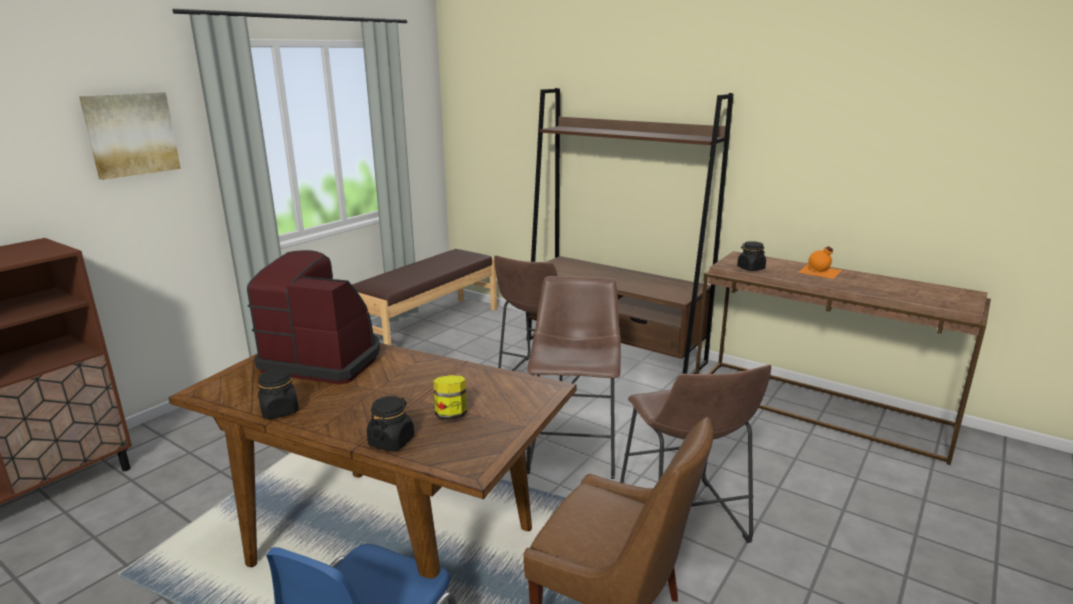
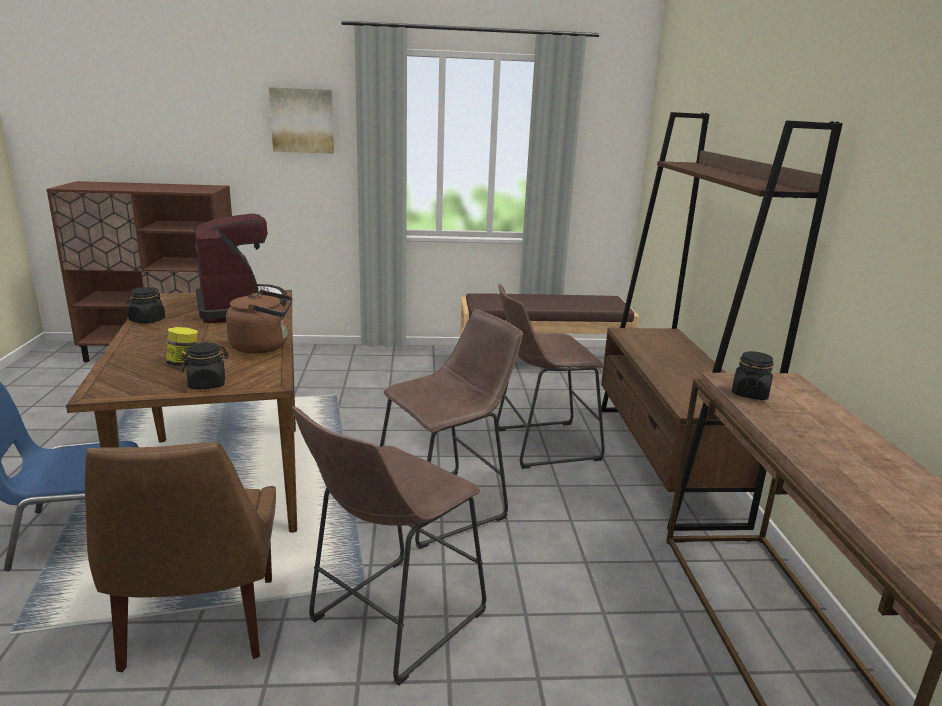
camera: 50 degrees right, 0 degrees up
black jar [367,396,414,451] -> black jar moved to [182,342,229,389]
orange bottle [798,246,842,279] -> none
none -> brown kettle [226,290,293,354]

